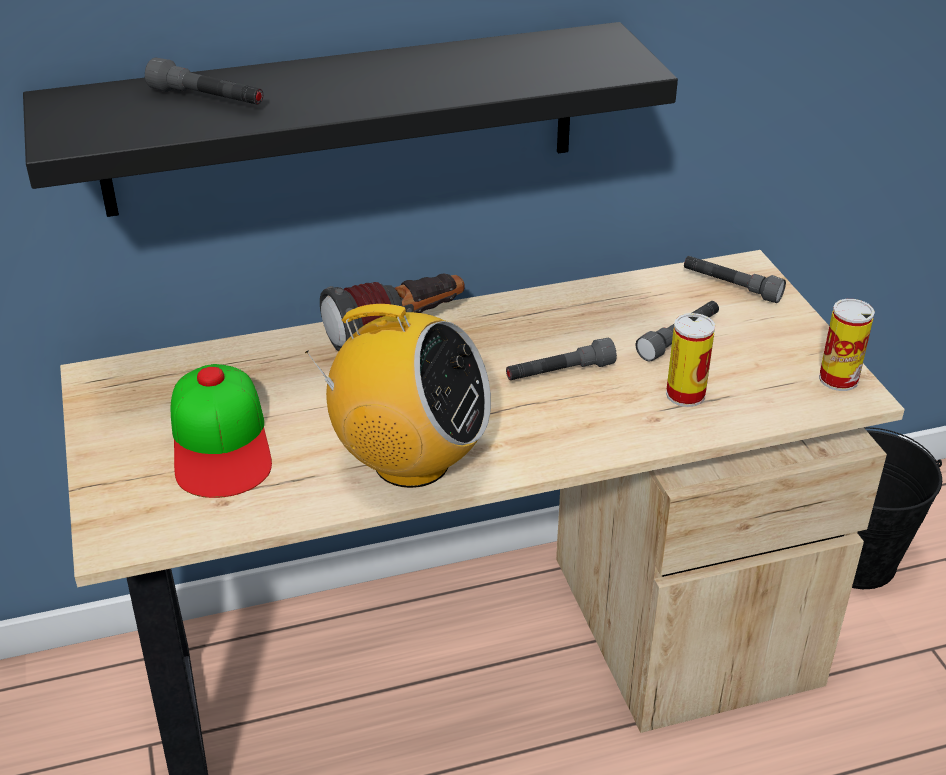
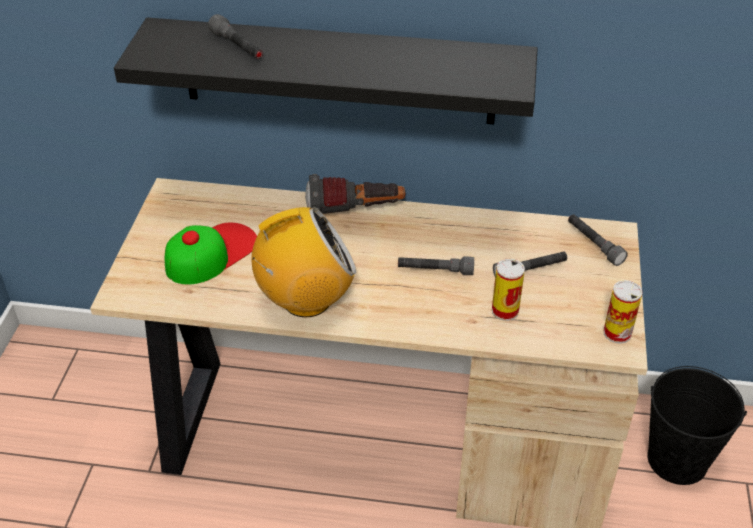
camera: 25 degrees right, 5 degrees up
cap [171,364,272,498] -> cap turned 150 degrees counterclockwise [165,223,257,284]
radio [305,304,491,488] -> radio turned 60 degrees counterclockwise [252,207,356,317]

